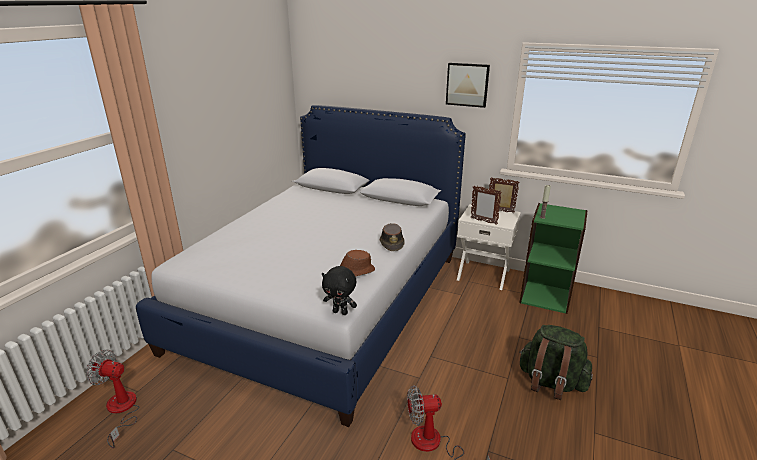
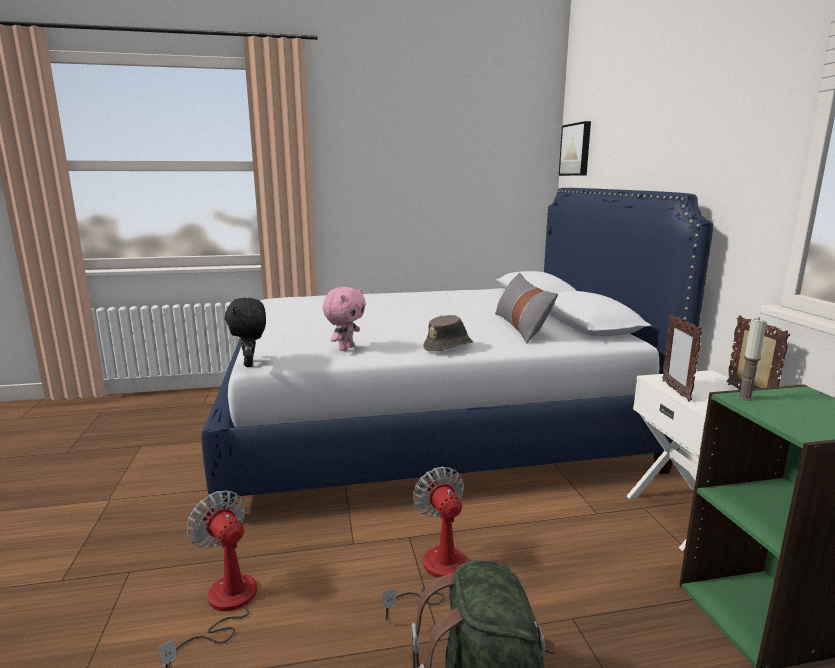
camera: 55 degrees right, 10 degrees down
fan [86,350,139,448] -> fan moved to [383,467,467,620]
brown hat [340,250,375,277] -> pink plush toy [322,287,366,351]
picture [446,63,490,108] -> picture moved to [559,121,591,176]
none -> grey pillow [495,273,558,344]

